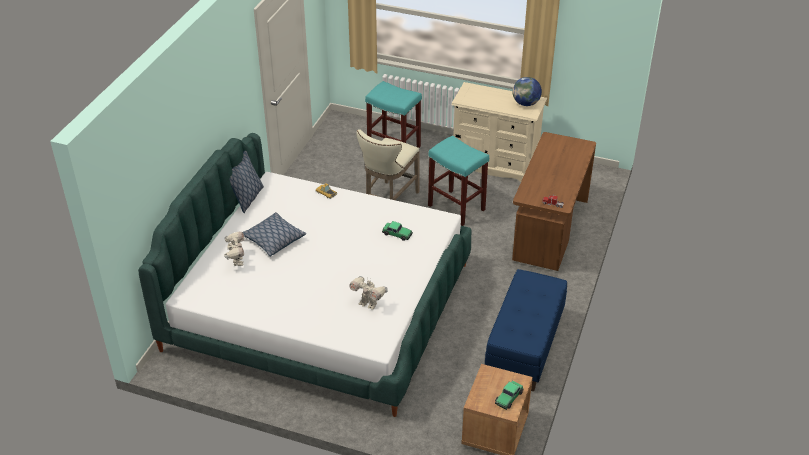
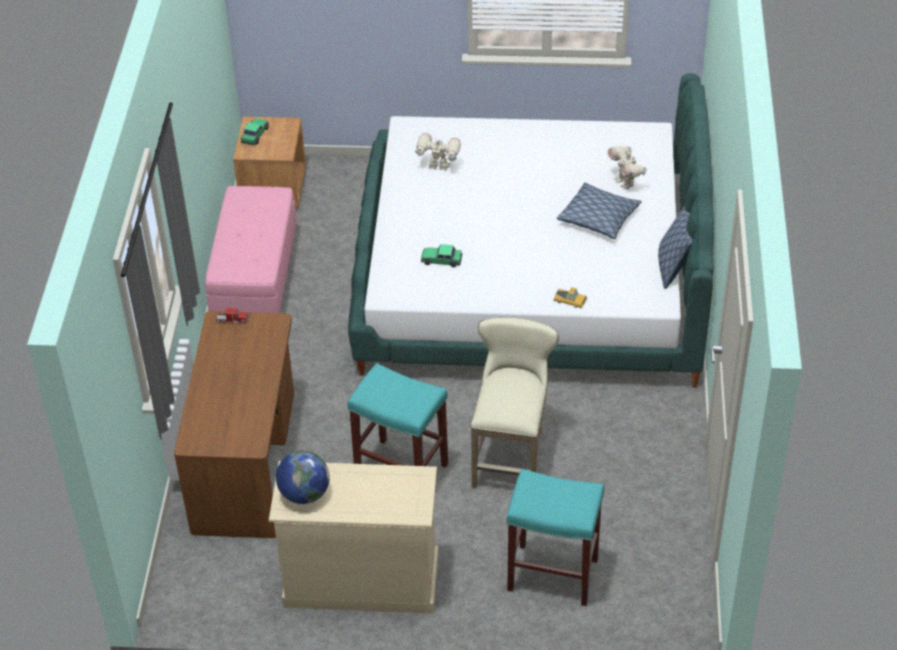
camera: 165 degrees right, 5 degrees up
blue bench [485,269,567,391] -> pink bench [205,186,297,313]

